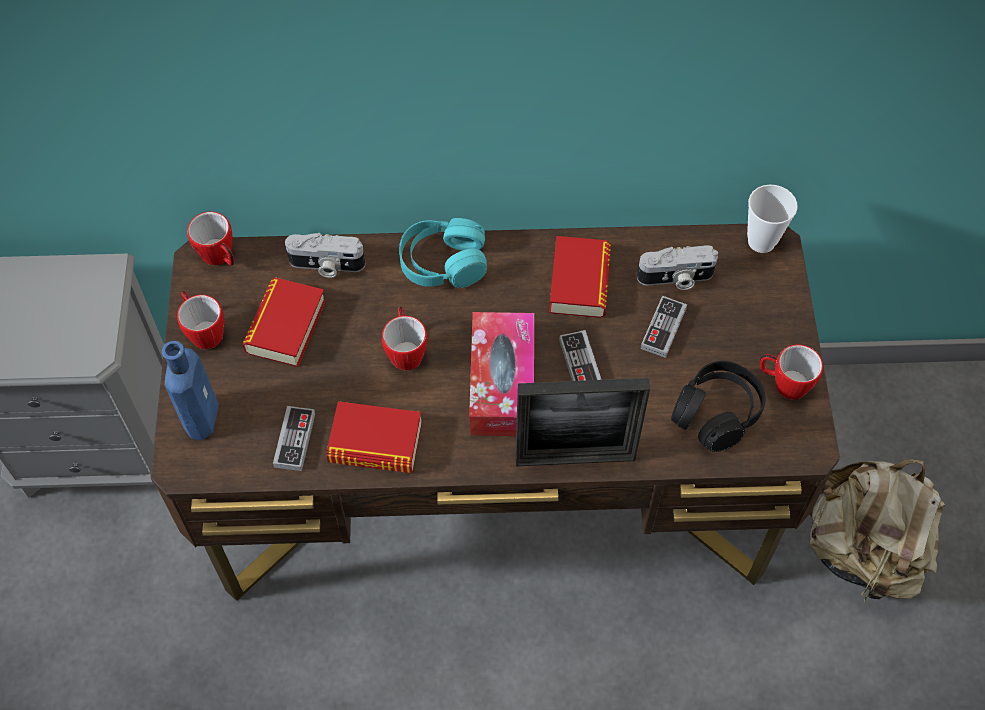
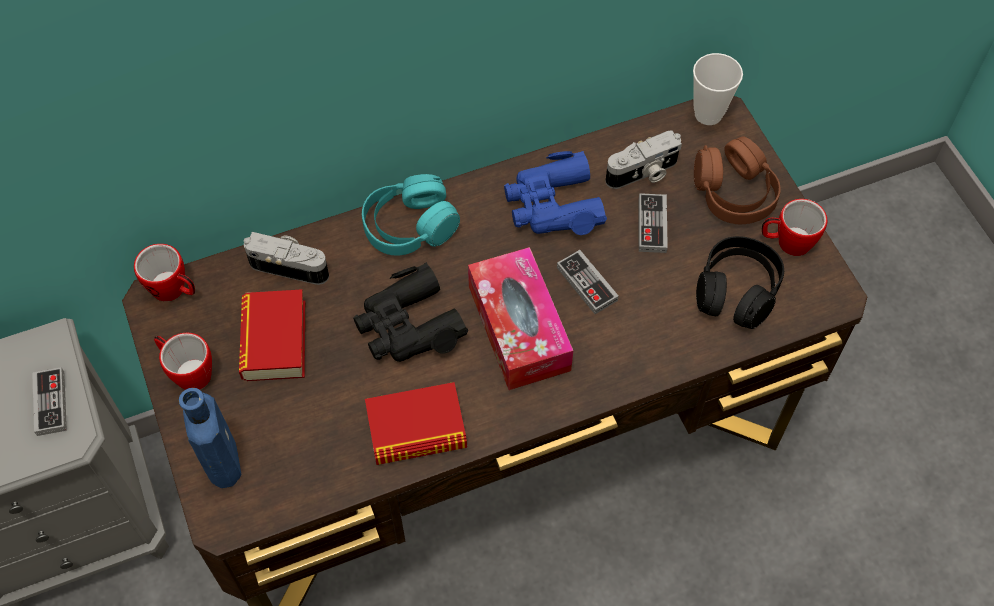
camera: 20 degrees left, 0 degrees up
game controller [273,406,315,471] -> game controller moved to [32,367,67,436]
camera [285,233,365,278] -> camera turned 150 degrees counterclockwise [244,232,329,285]
mug [382,307,428,370] -> black binoculars [353,262,468,362]
picture frame [515,378,650,466] -> none
book [549,236,611,318] -> blue binoculars [504,151,607,235]
beige backpack [809,459,945,603] -> none
none -> brown headphones [694,137,781,224]

